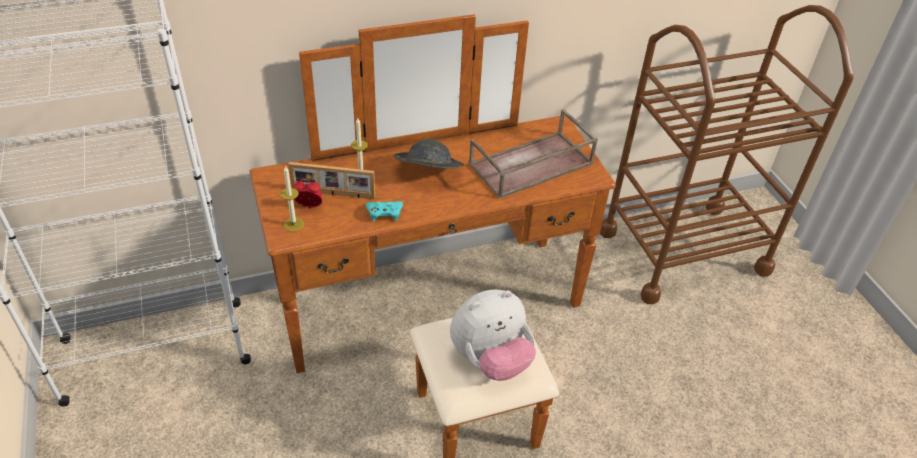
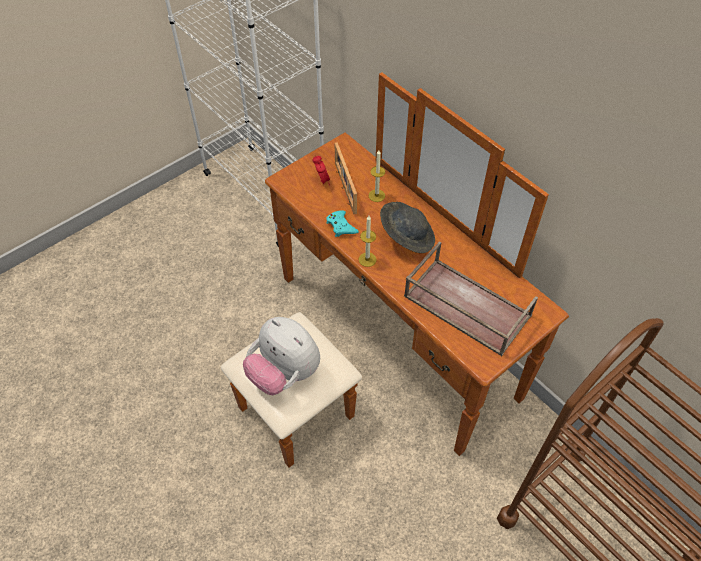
camera: 70 degrees right, 10 degrees up
candle [280,165,304,232] -> candle moved to [358,216,377,267]

